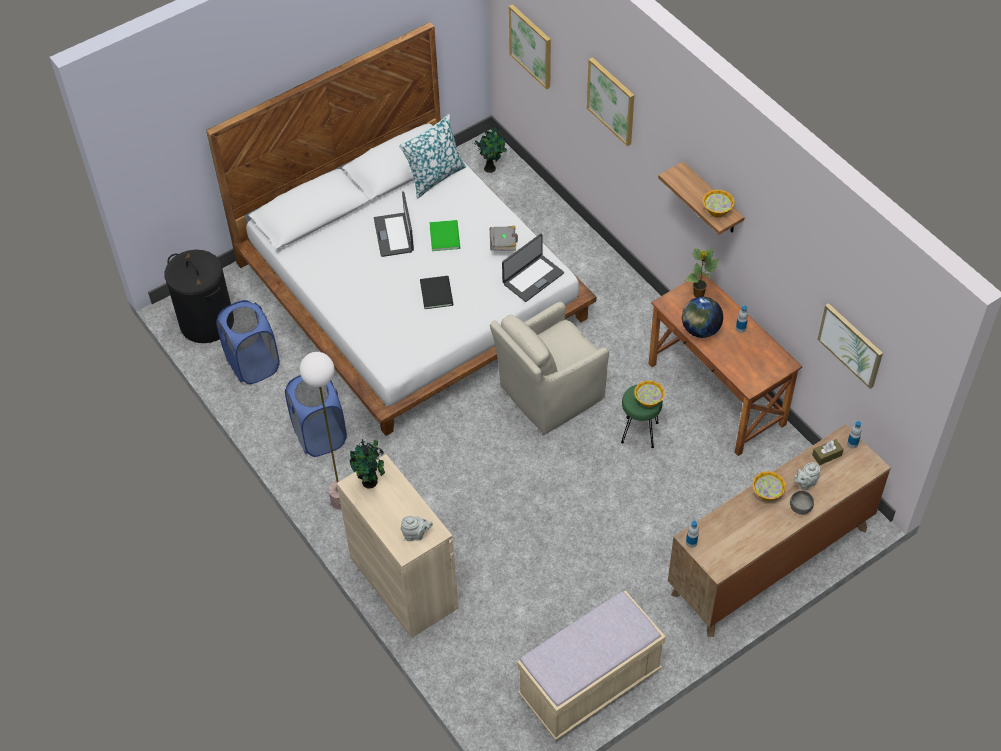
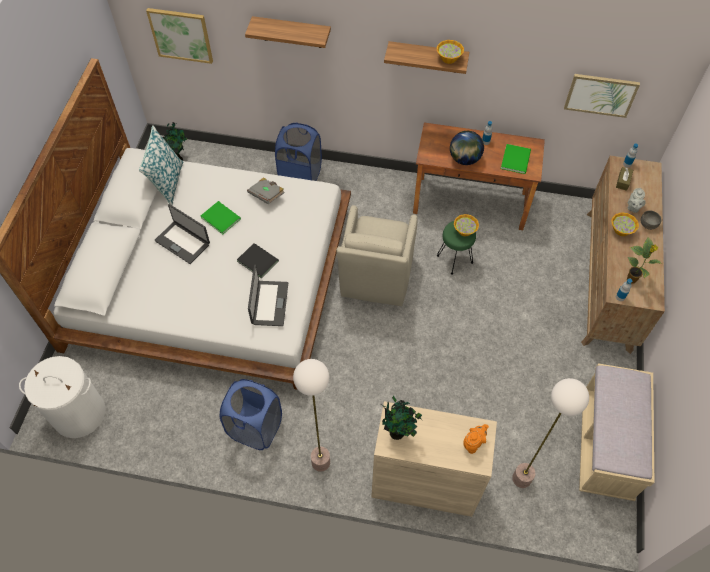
camera: 45 degrees left, 5 degrees up
black laundry basket [164,250,231,343] -> white laundry basket [19,356,105,438]
blue laundry basket [216,300,280,384] -> blue laundry basket moved to [275,123,322,181]
grey teapot [401,516,433,541] -> orange teapot [464,424,489,454]
laptop [502,234,564,302] -> laptop moved to [248,265,288,326]
picture [587,57,634,146] -> shelf [245,16,331,48]
potted plant [685,248,719,297] -> potted plant moved to [627,237,662,283]
none -> green book [501,144,531,174]
none -> floor lamp [512,378,589,488]

